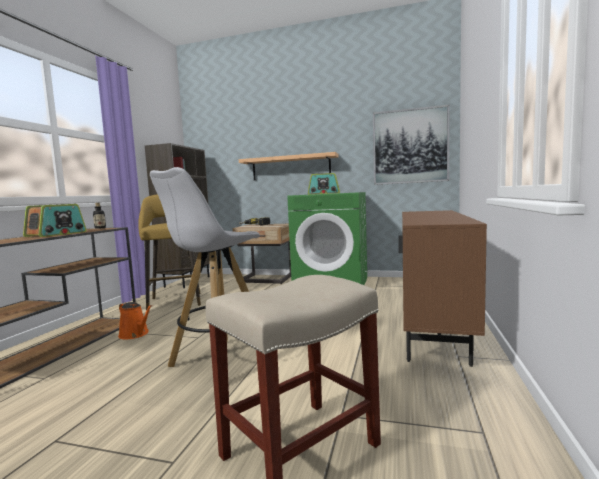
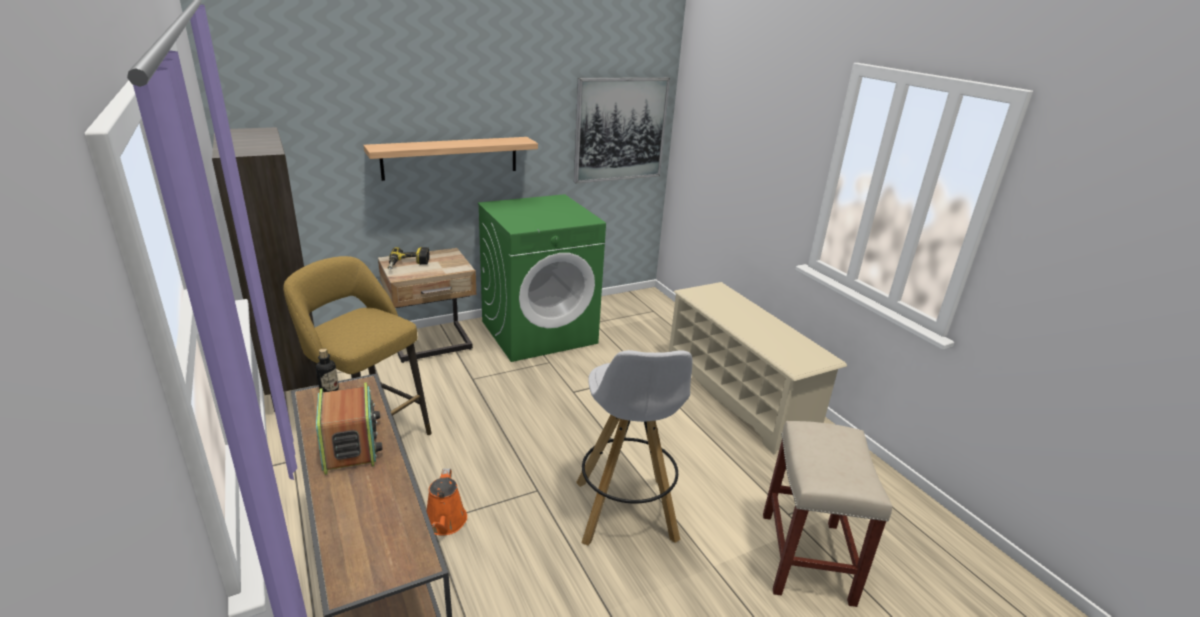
camera: 45 degrees left, 20 degrees up
orange watering can [118,302,152,339] -> orange watering can turned 90 degrees clockwise [427,468,467,535]
radio [308,173,340,194] -> none
brown cabinet [398,210,487,367] -> beige shoe rack [669,282,847,454]

